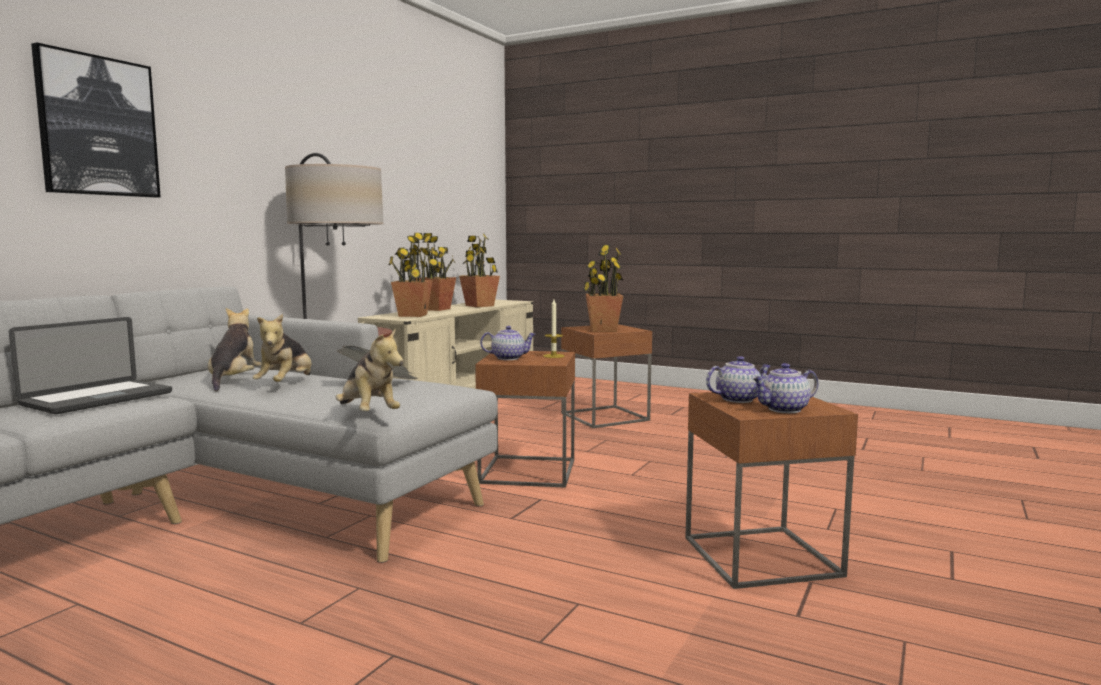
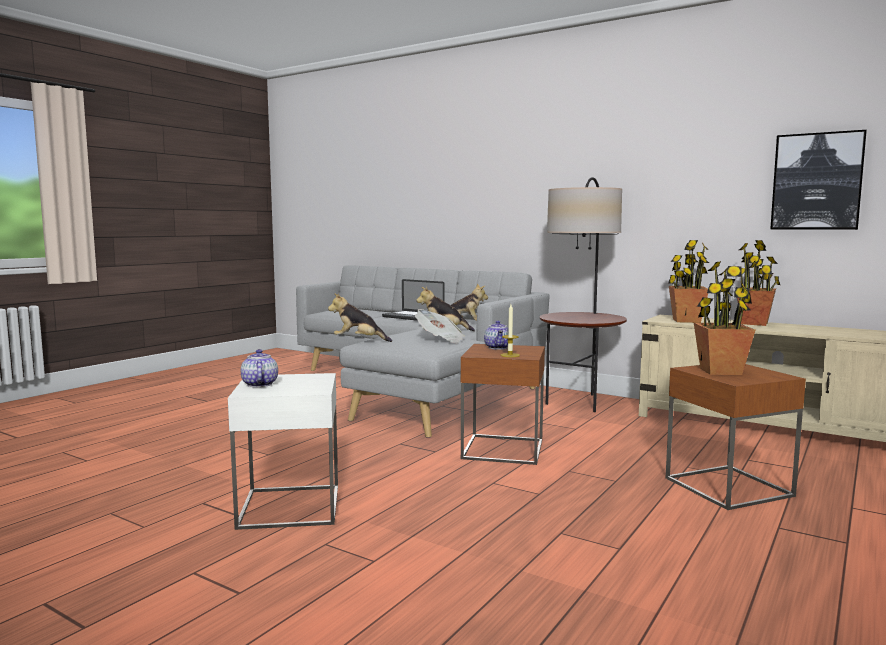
camera: 95 degrees right, 0 degrees up
picture [31,43,161,198] -> picture moved to [770,130,867,230]
plush toy [336,329,403,411] -> plush toy turned 45 degrees clockwise [328,293,392,342]
potted plant [459,233,500,307] -> none
brown side table [685,392,858,589] -> white side table [228,373,338,530]
teapot [706,356,771,403] -> none

